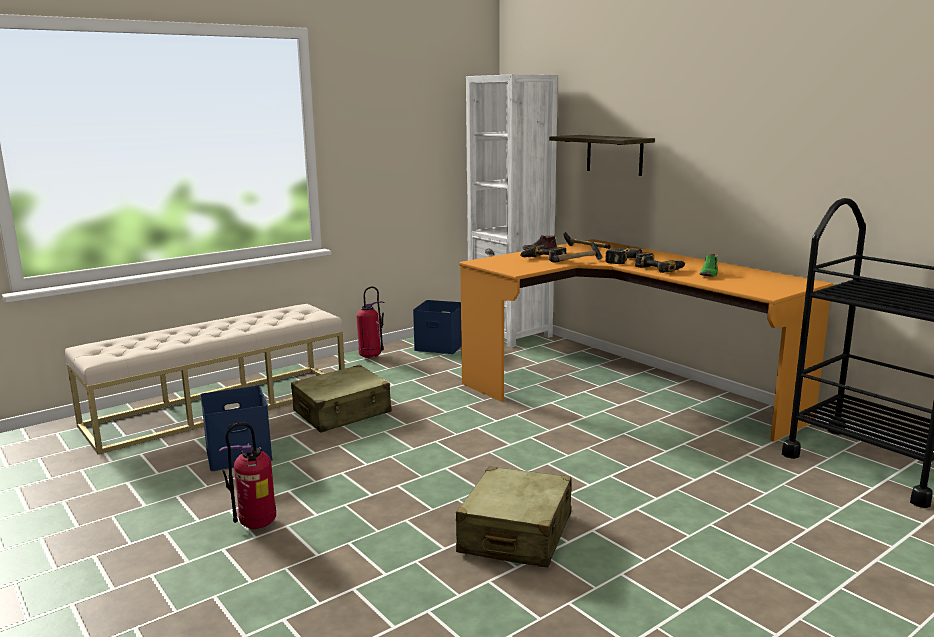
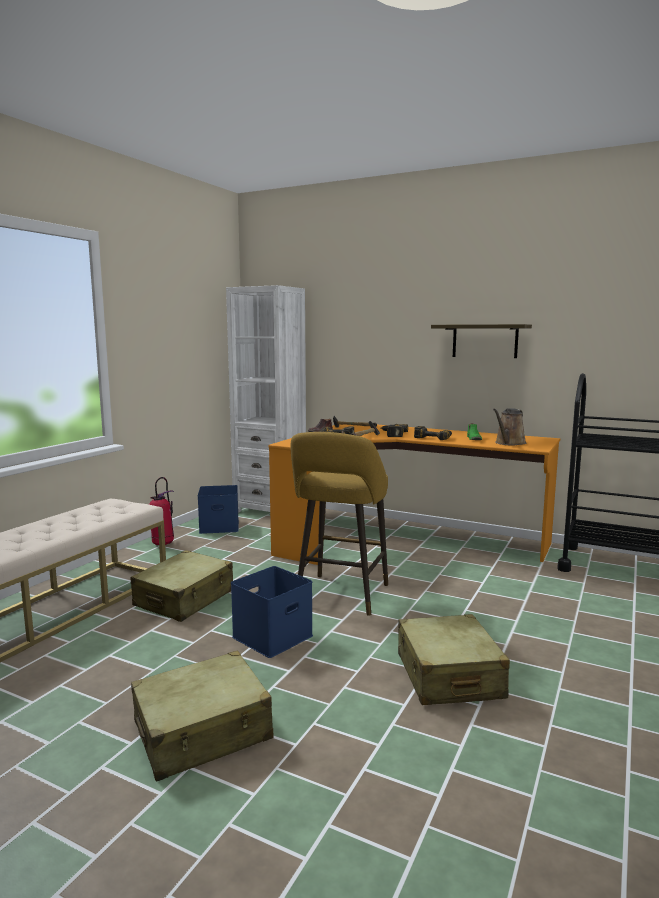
camera: 25 degrees left, 5 degrees down
blue storage box [200,386,273,471] -> blue storage box moved to [231,566,313,658]
fire extinguisher [219,423,276,529] -> beige suitcase [131,651,273,781]
shelf [549,135,655,176] -> shelf moved to [431,324,532,358]
none -> yellow stool [291,432,388,616]
none -> brown watering can [493,408,526,445]

